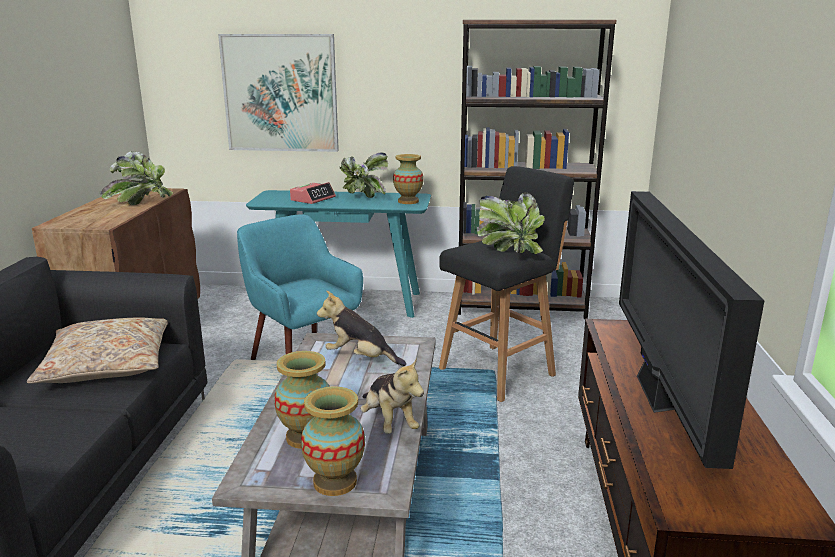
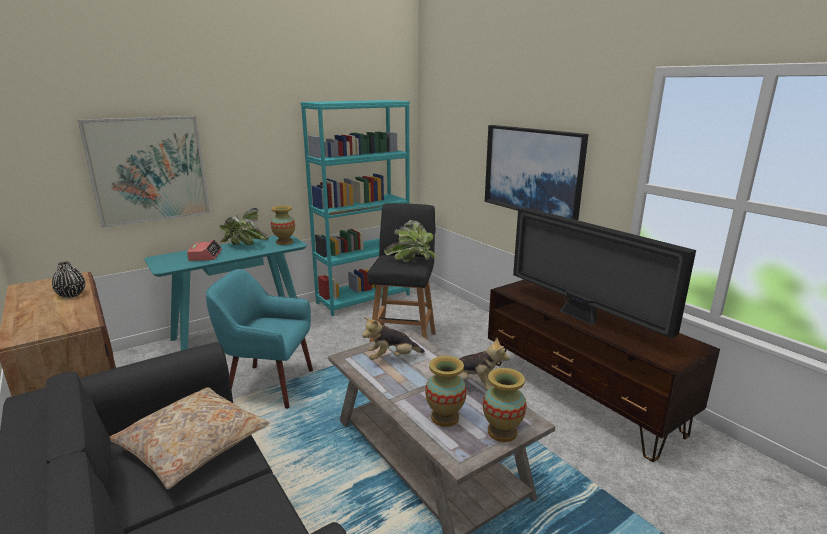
camera: 40 degrees left, 0 degrees up
potted plant [100,151,173,205] -> black vase [52,261,85,298]
brown bookcase [458,20,616,319] -> turquoise bookcase [300,100,410,316]
none -> picture [485,125,588,220]

